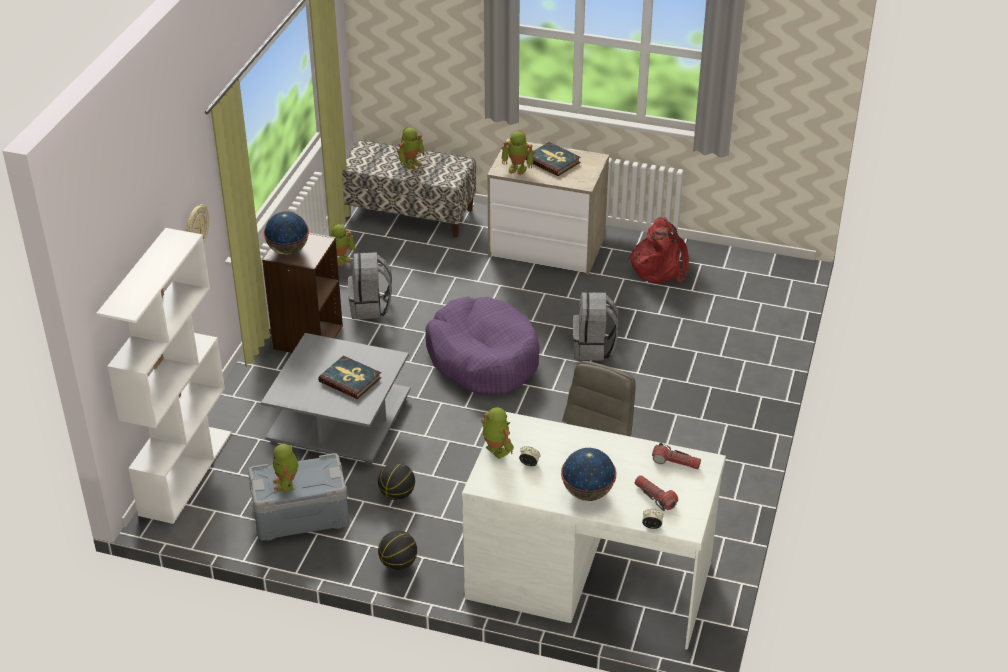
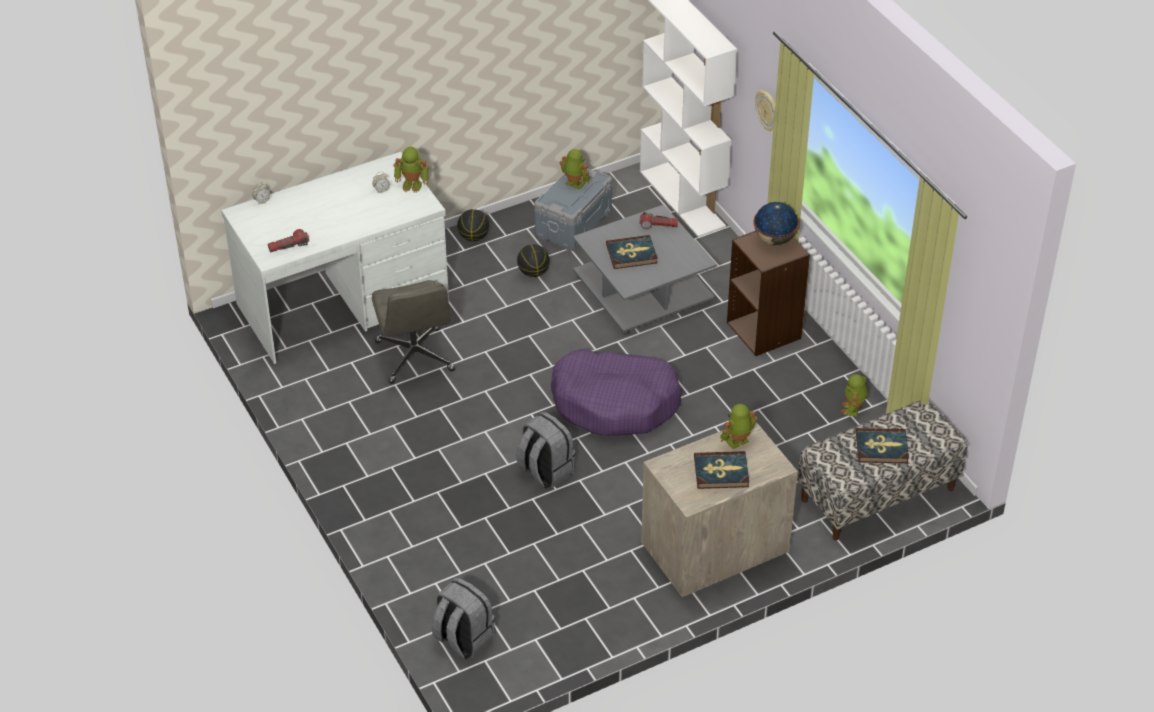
camera: 135 degrees right, 5 degrees up
grey backpack [348,252,392,319] -> grey backpack moved to [432,578,495,659]
toy robot [397,127,425,170] -> book [856,428,909,463]
globe [561,448,616,501] -> none
red backpack [628,217,689,284] -> none
flashlight [635,475,678,511] -> flashlight moved to [640,212,678,229]

